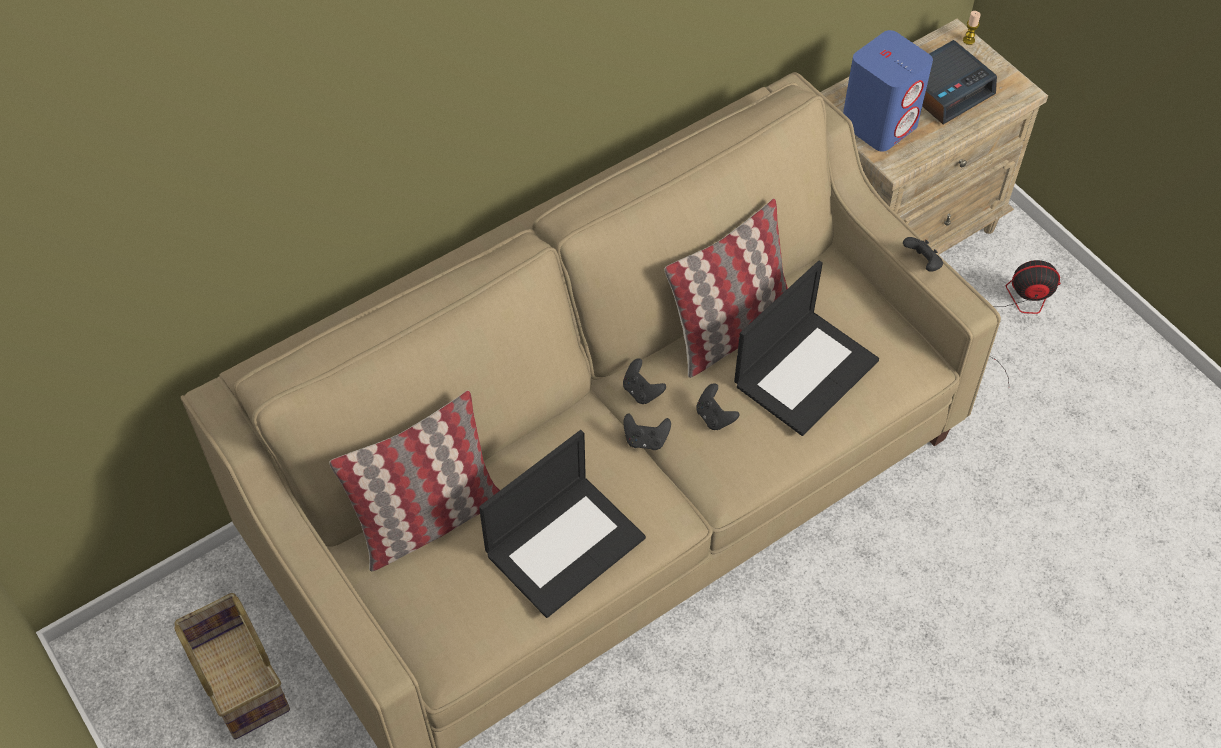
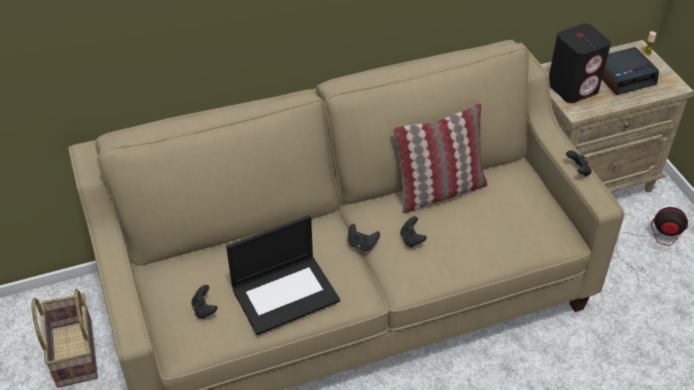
camera: 15 degrees right, 10 degrees down
pillow [329,390,500,571] -> none
black game controller [623,358,666,404] -> black game controller moved to [192,285,218,319]
laptop [734,261,879,436] -> none
blue speaker [843,30,933,152] -> black speaker [549,23,611,103]

